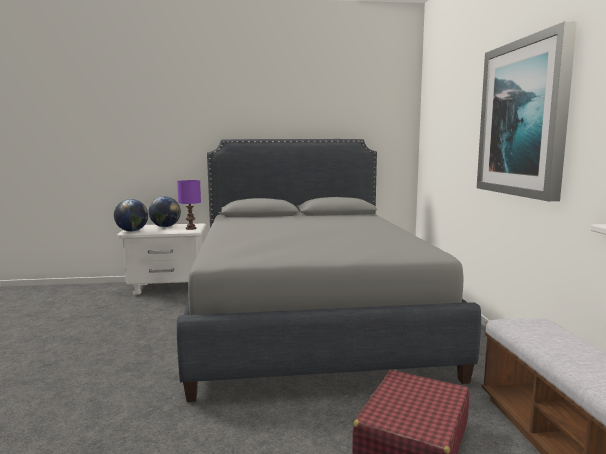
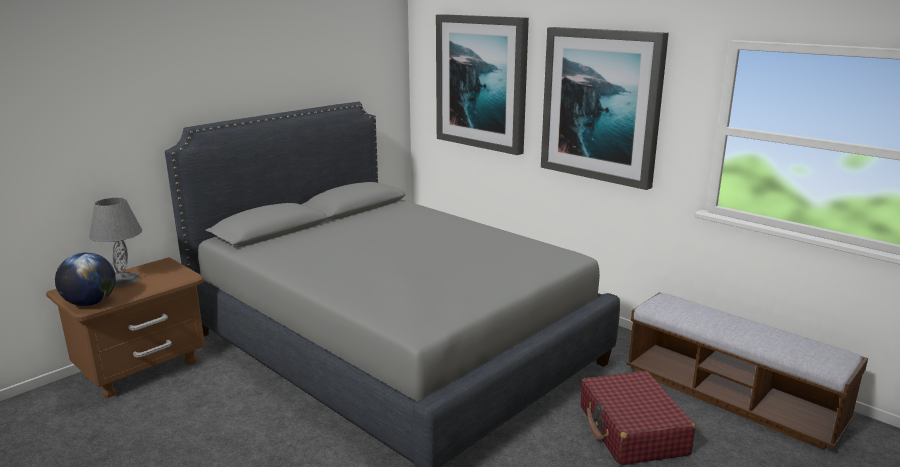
camera: 40 degrees left, 10 degrees up
white nightstand [117,223,206,295] -> brown nightstand [46,257,205,398]
globe [149,196,181,227] -> grey table lamp [89,197,142,286]
purple table lamp [177,180,201,230] -> none
none -> picture [436,14,529,155]

